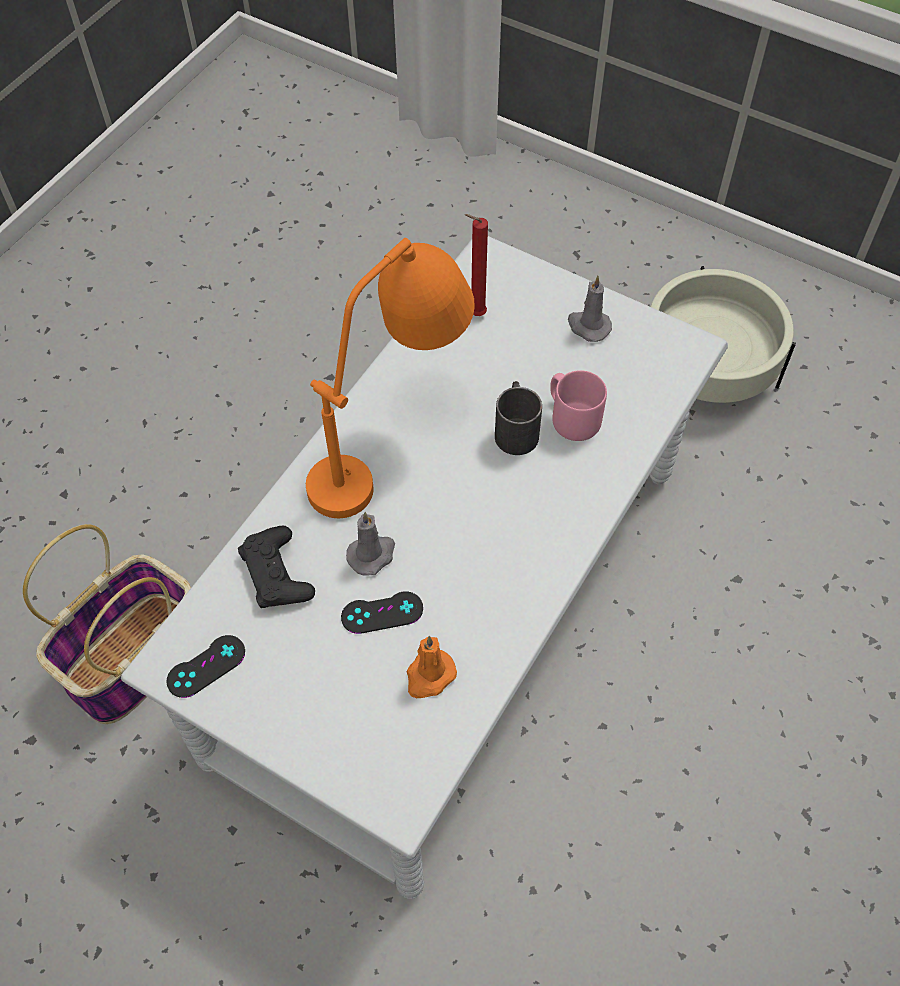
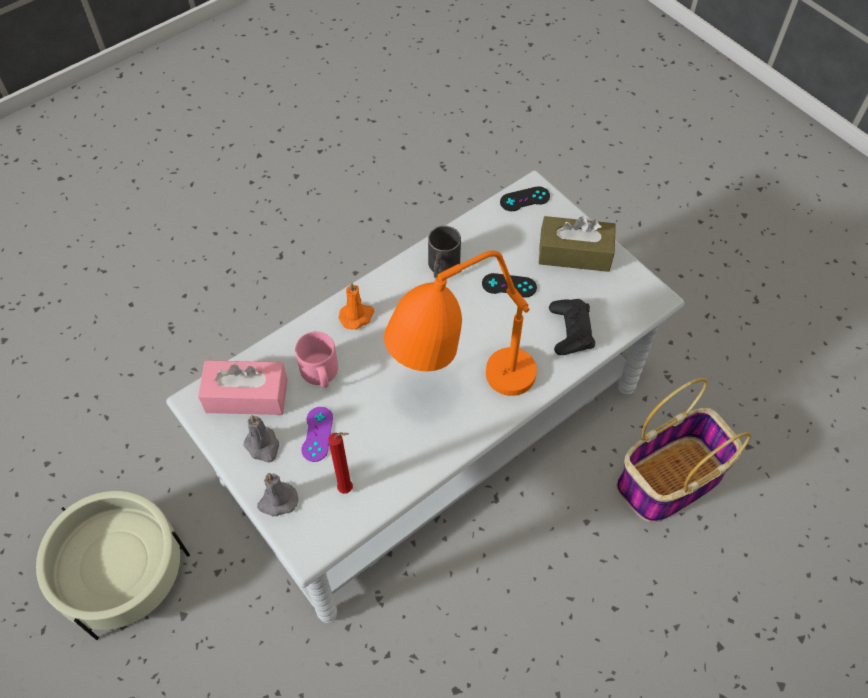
camera: 160 degrees left, 0 degrees up
black game controller [167,635,245,698] -> black game controller moved to [500,186,550,211]
grey candle [346,512,395,576] -> grey candle moved to [257,473,298,516]
orange candle [407,636,457,698] -> orange candle moved to [339,282,374,330]
black mug [495,381,542,455] -> black mug moved to [428,226,461,279]
none -> pink tissue box [198,360,288,415]
none -> purple game controller [301,407,333,462]
none -> brown tissue box [539,216,616,272]

